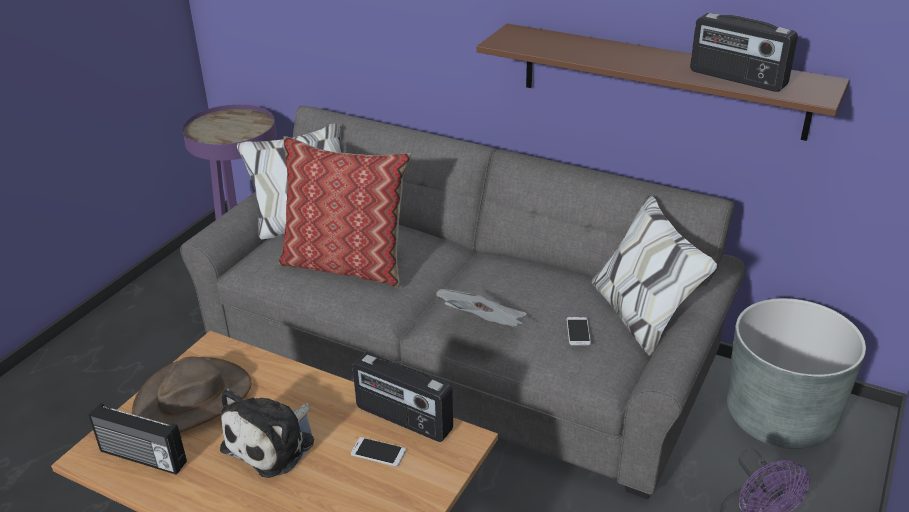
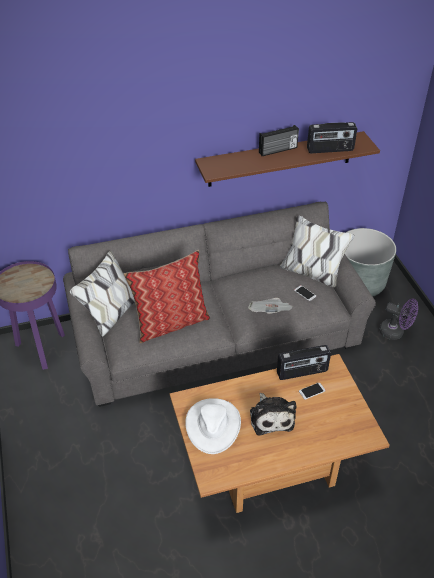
camera: 45 degrees left, 10 degrees up
radio [89,403,187,475] -> radio moved to [259,125,299,156]
brown hat [132,357,252,432] -> white hat [185,398,241,454]

